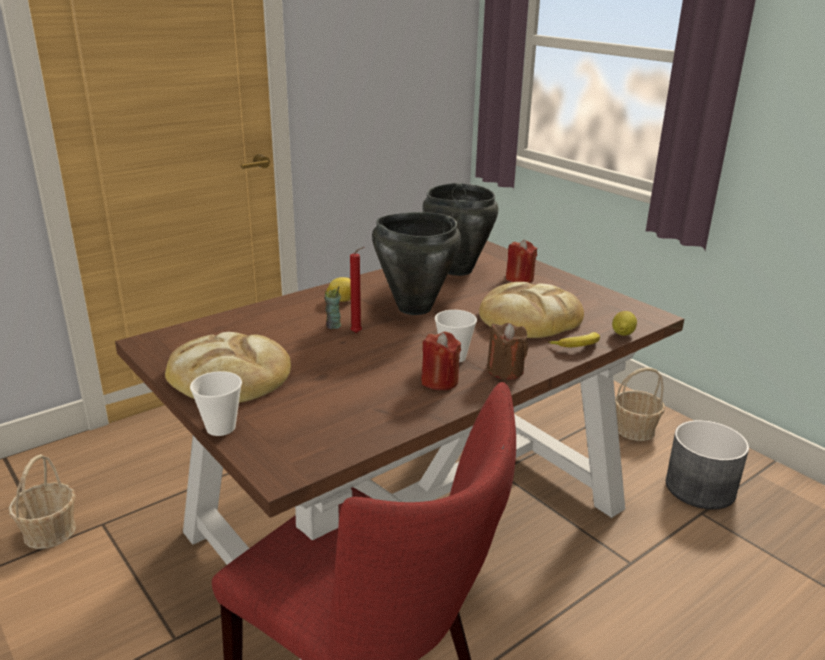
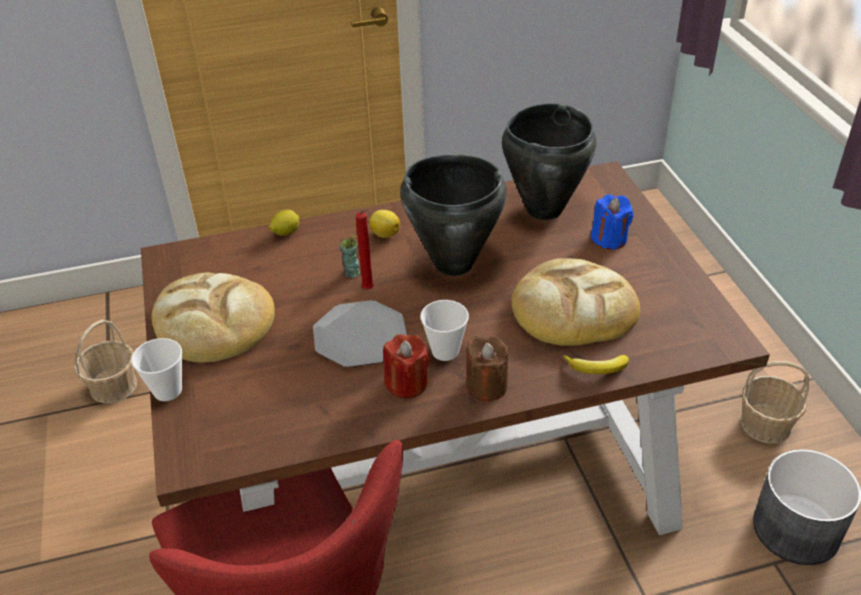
camera: 25 degrees right, 15 degrees up
red candle [506,239,537,283] -> blue candle [591,194,633,250]
lemon [612,311,637,336] -> lemon moved to [269,210,299,236]
none -> plate [313,300,407,367]

